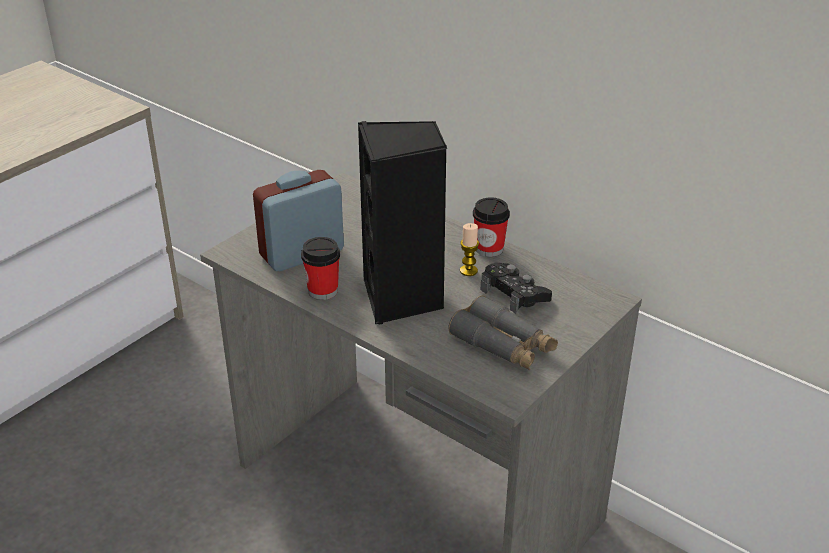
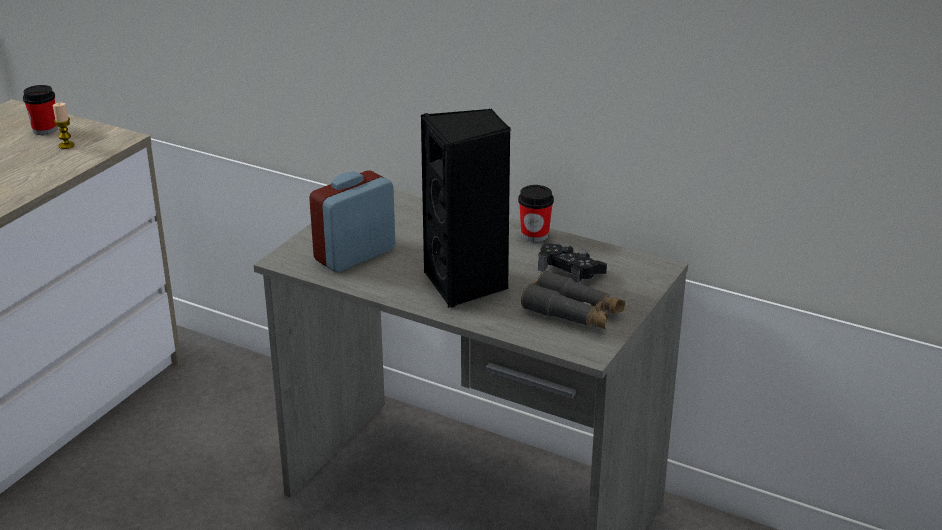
camera: 10 degrees left, 5 degrees down
cup [301,237,340,300] -> cup moved to [23,85,57,135]
candle [460,223,479,276] -> candle moved to [53,103,74,149]

